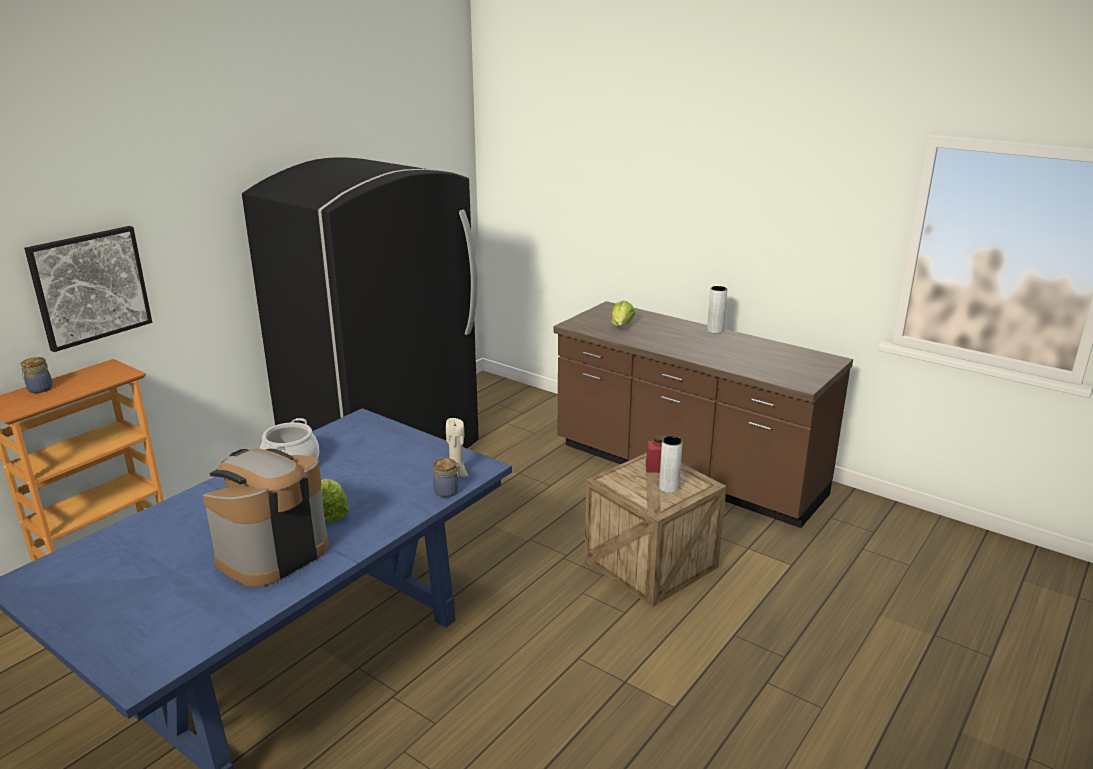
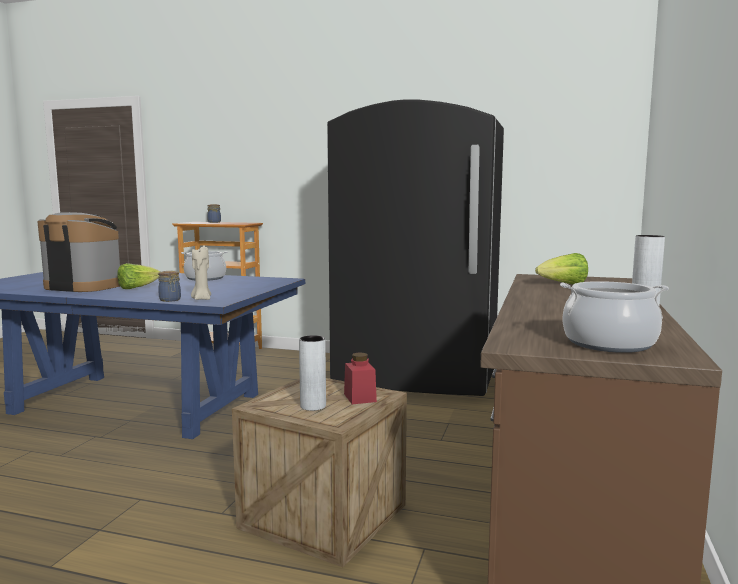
camera: 70 degrees right, 15 degrees down
picture [24,226,152,352] -> none
none -> cooking pot [560,281,669,353]

